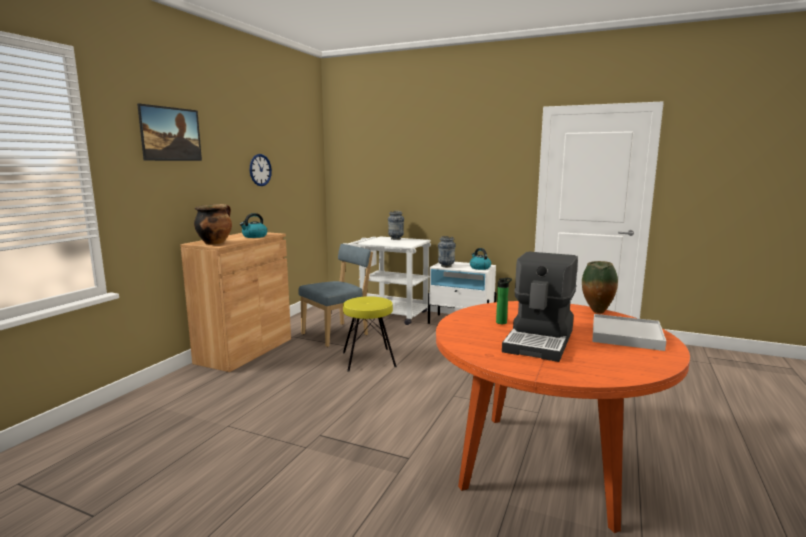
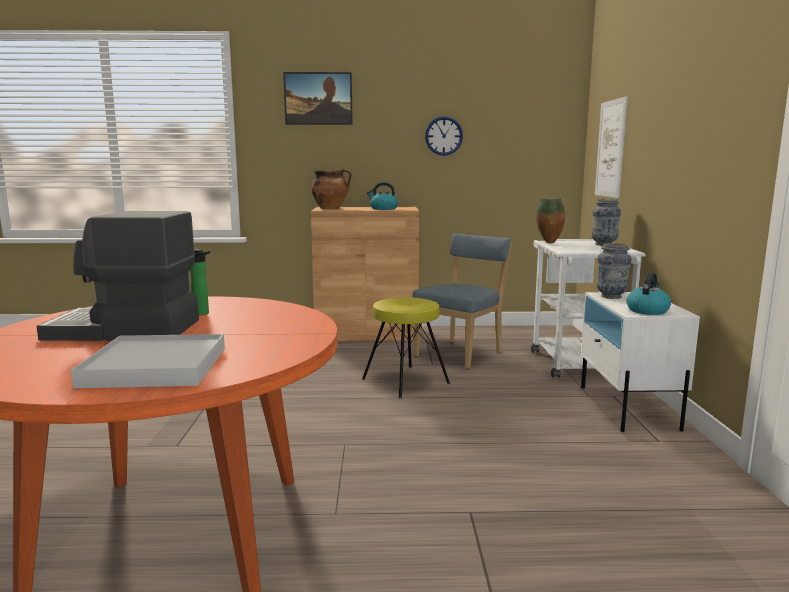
camera: 65 degrees right, 0 degrees up
blue chair [298,244,373,347] -> blue chair turned 75 degrees counterclockwise [413,233,512,369]
vase [582,261,618,314] -> vase moved to [536,199,565,243]
none -> picture [595,96,628,198]

